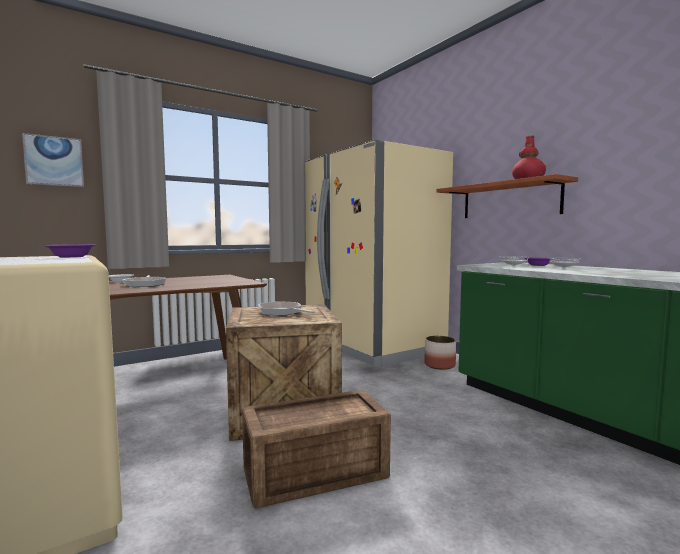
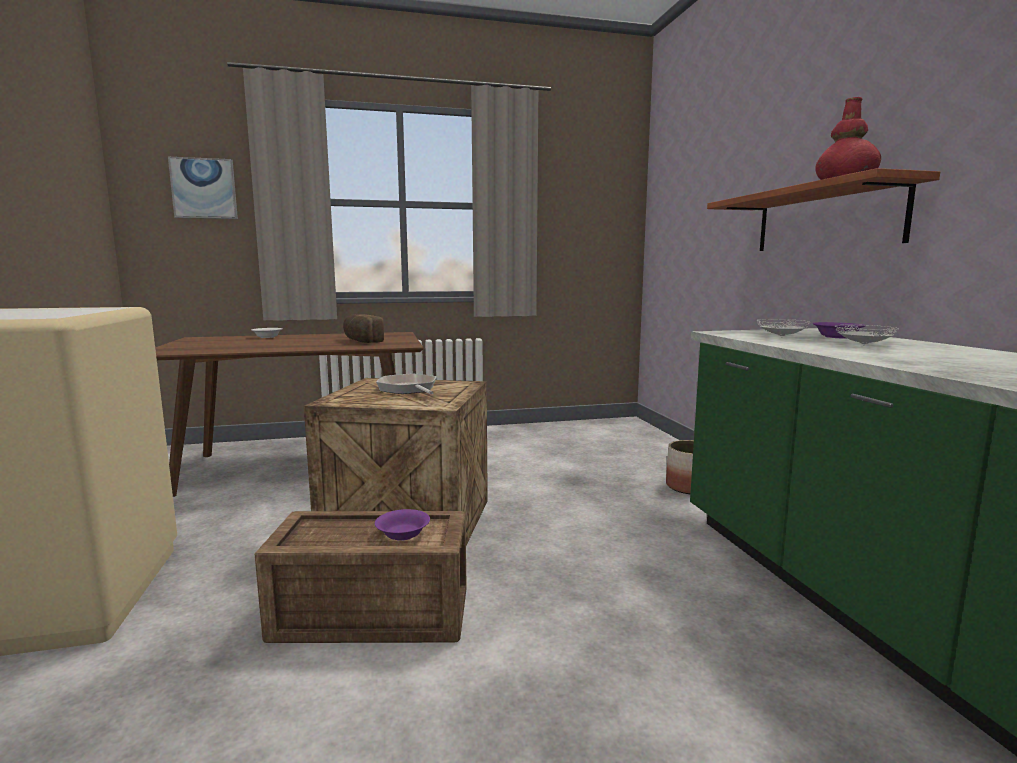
camera: 20 degrees right, 5 degrees up
purple bowl [44,244,95,258] -> purple bowl moved to [375,509,430,541]
frying pan [122,275,166,287] -> none
beige fridge [305,140,453,367] -> none
none -> bread [343,314,384,343]

